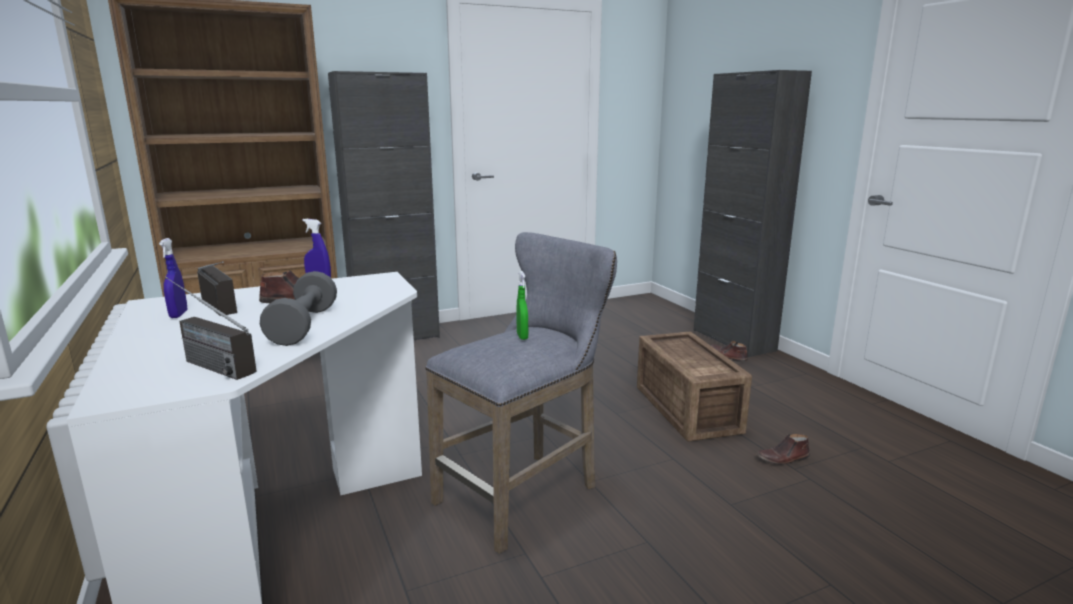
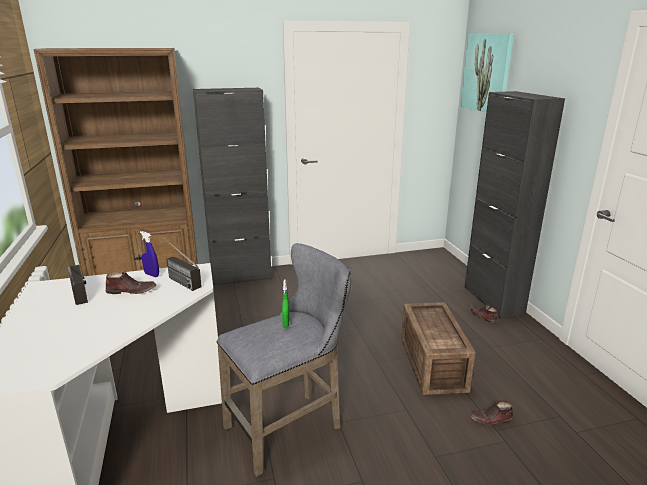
camera: 10 degrees right, 5 degrees up
blue spray bottle [159,238,187,318] -> none
radio [166,277,257,380] -> radio moved to [160,235,202,291]
grey dumbbell [260,271,337,346] -> none
none -> picture [460,33,514,112]

